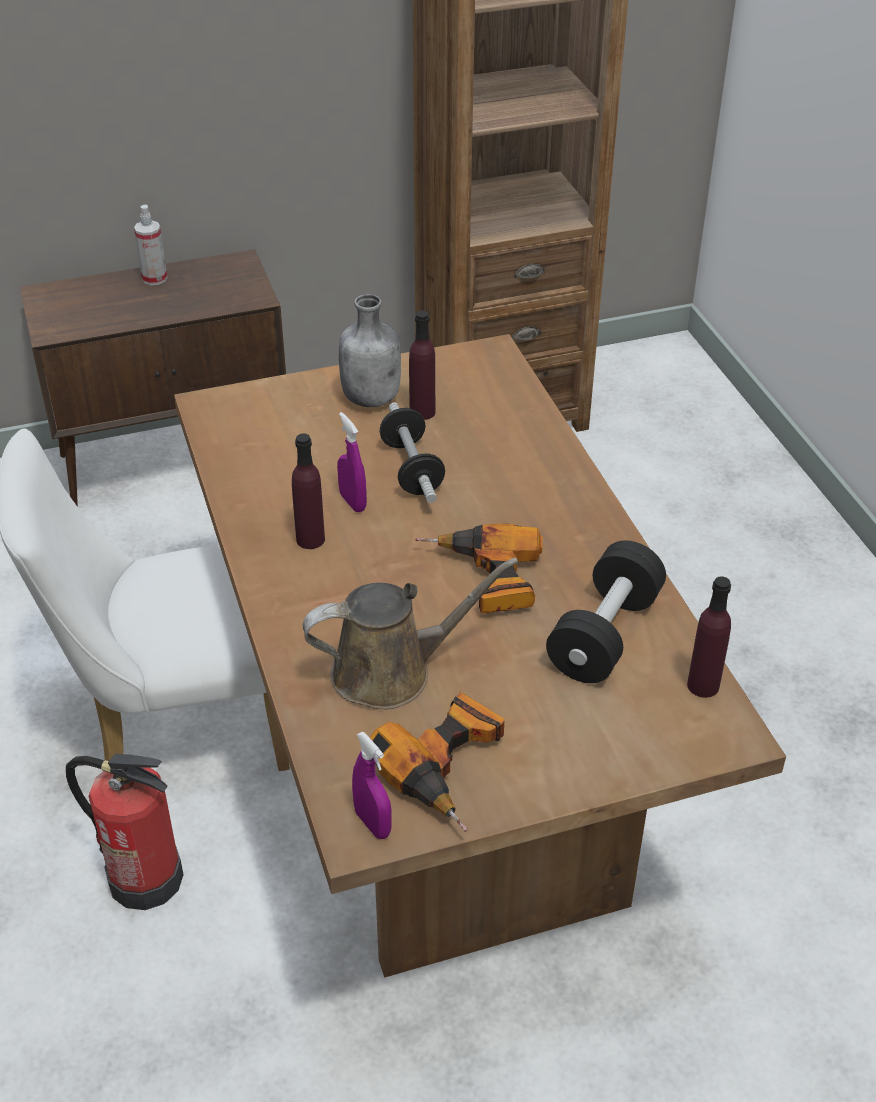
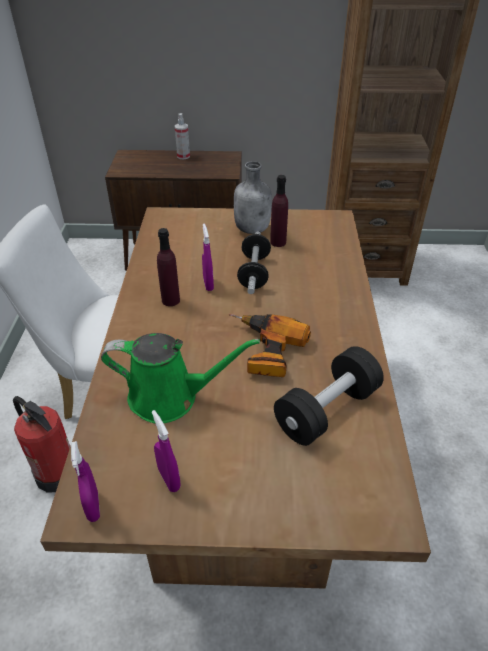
camera: 20 degrees right, 0 degrees up
brown watering can [303,558,518,709] -> green watering can [101,333,260,424]
power drill [370,692,505,831] -> purple spray bottle [152,410,181,492]
purple bottle [687,576,731,698] -> none

